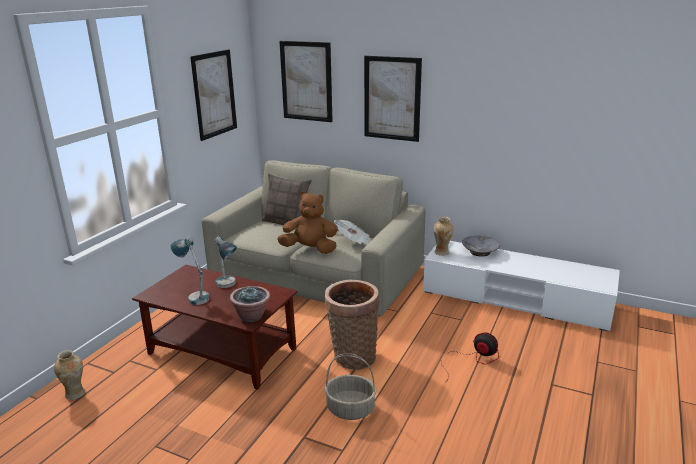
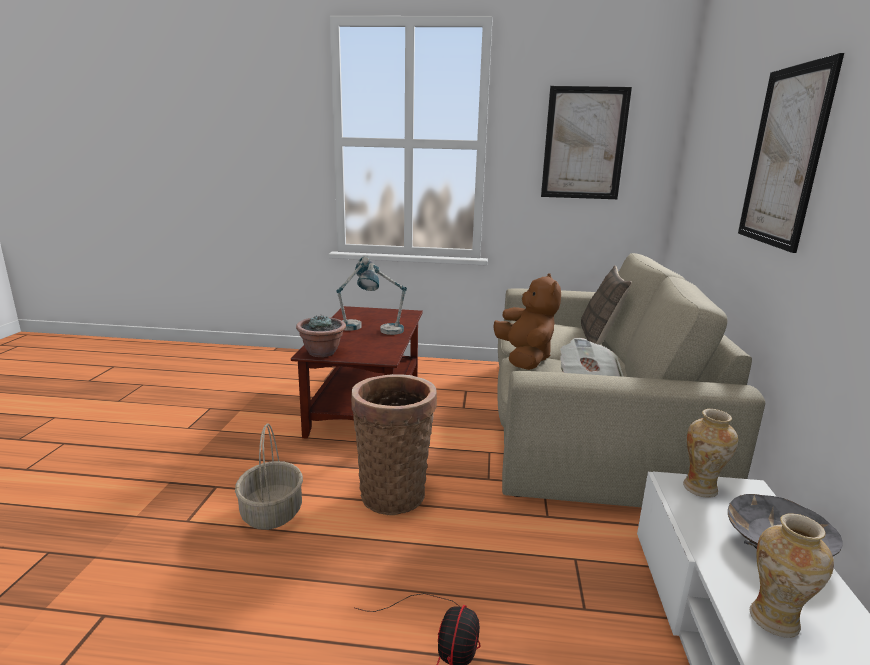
camera: 70 degrees right, 5 degrees down
vase [54,350,85,400] -> vase moved to [750,513,834,638]
picture [279,41,333,122] -> none

